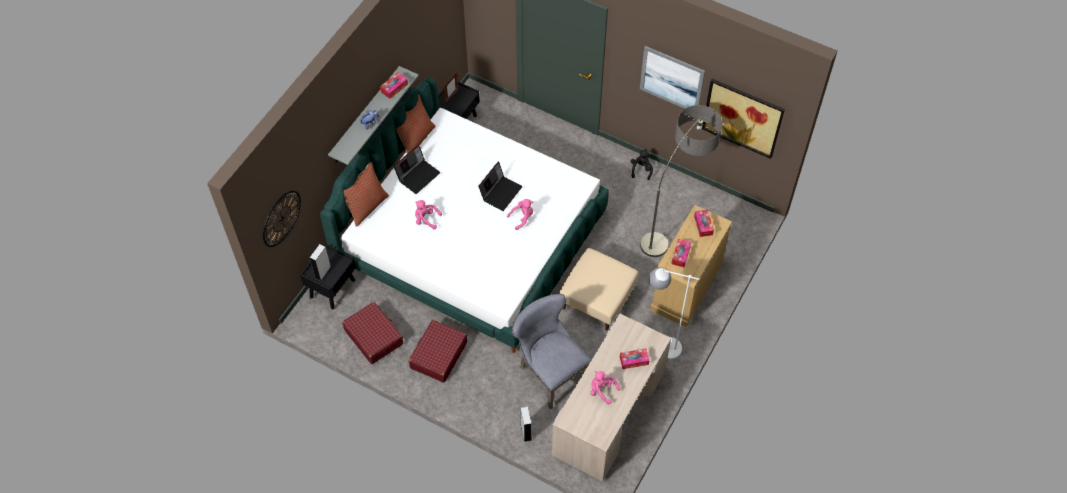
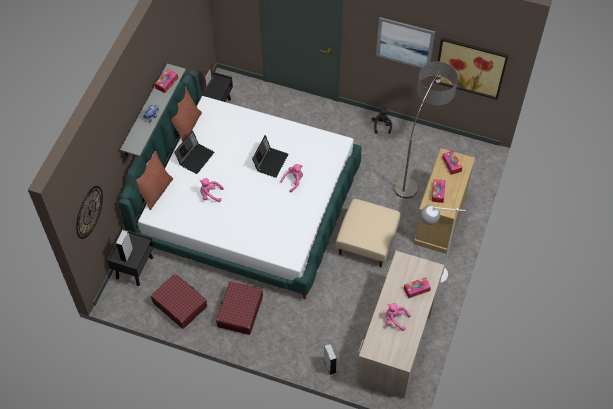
camera: 10 degrees left, 0 degrees up
grey chair [512,294,592,410] -> none

